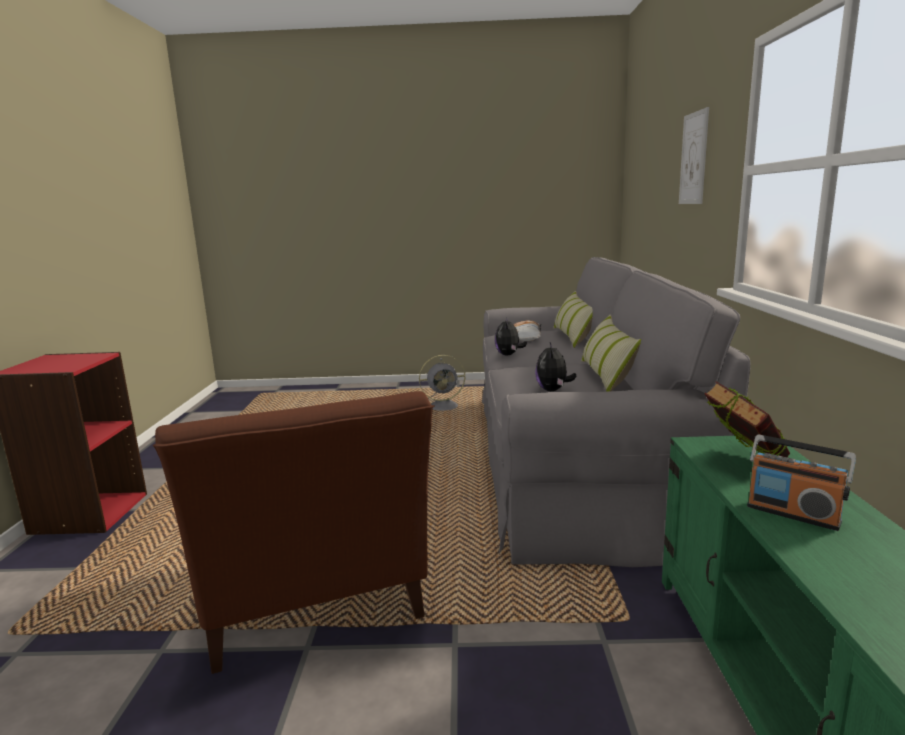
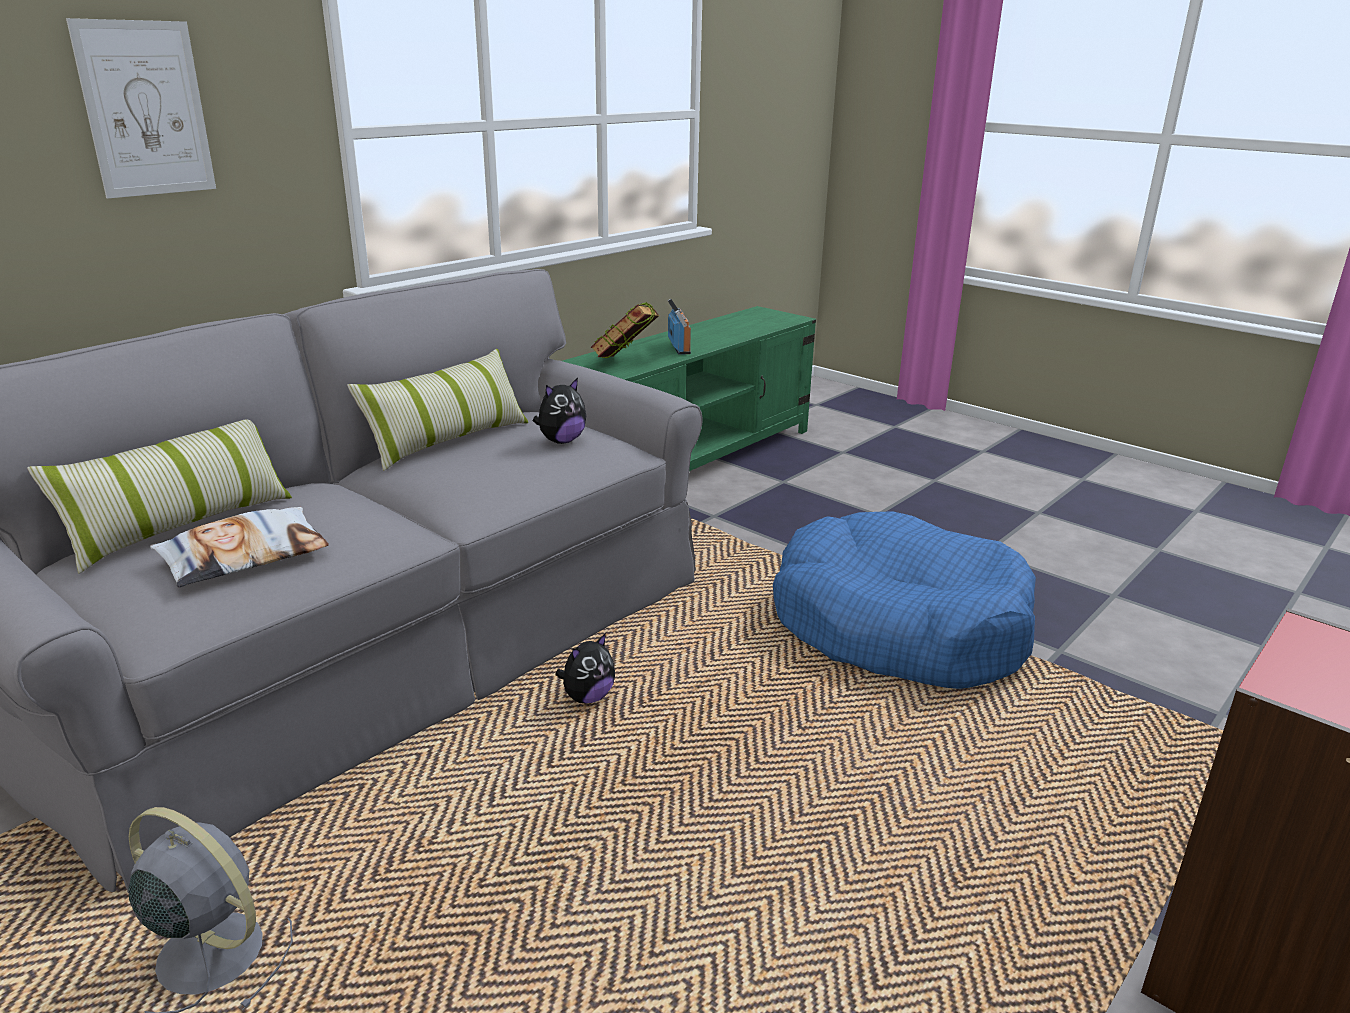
camera: 140 degrees left, 10 degrees up
brown armchair [153,391,435,674] -> blue dog bed [773,511,1036,689]
plush toy [495,318,527,355] -> plush toy moved to [555,633,615,704]

